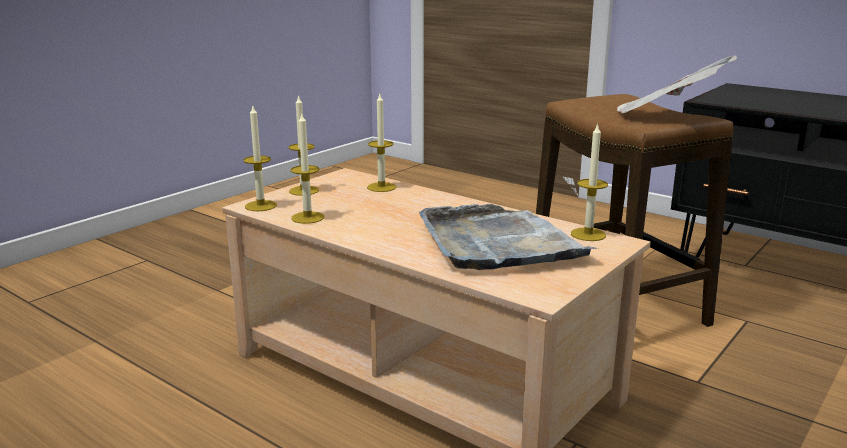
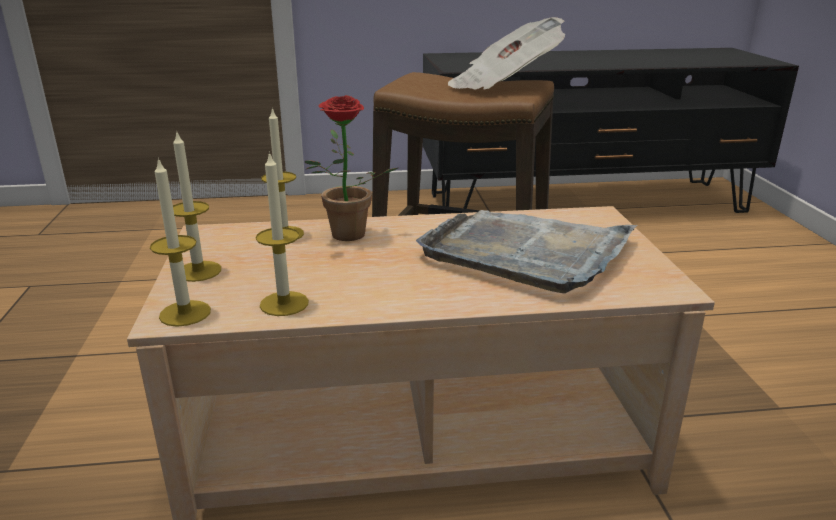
camera: 45 degrees left, 5 degrees up
candle [571,123,608,241] -> none
none -> potted plant [305,95,398,241]

